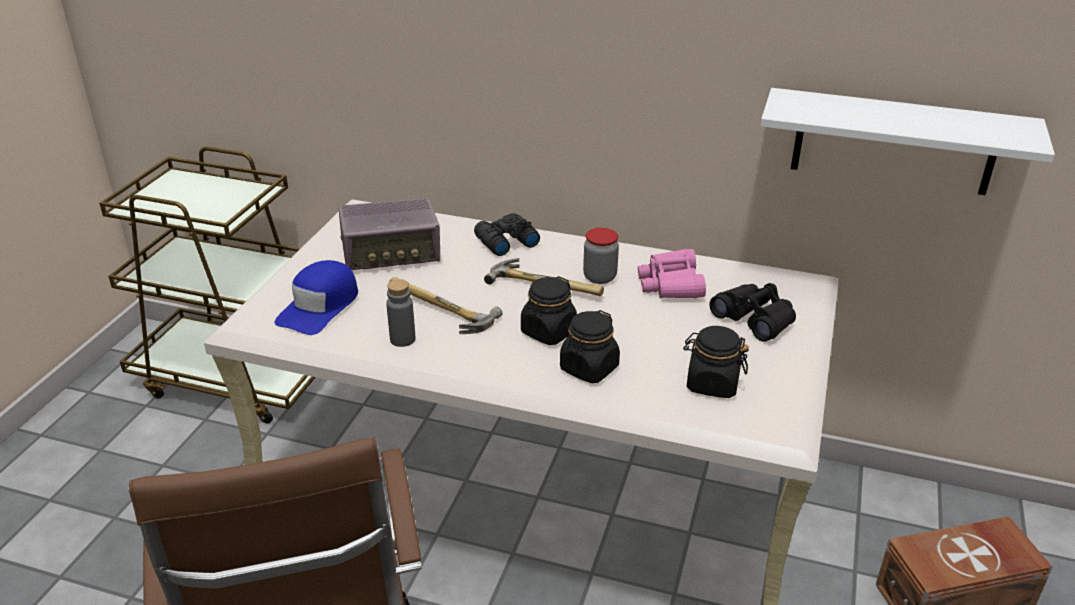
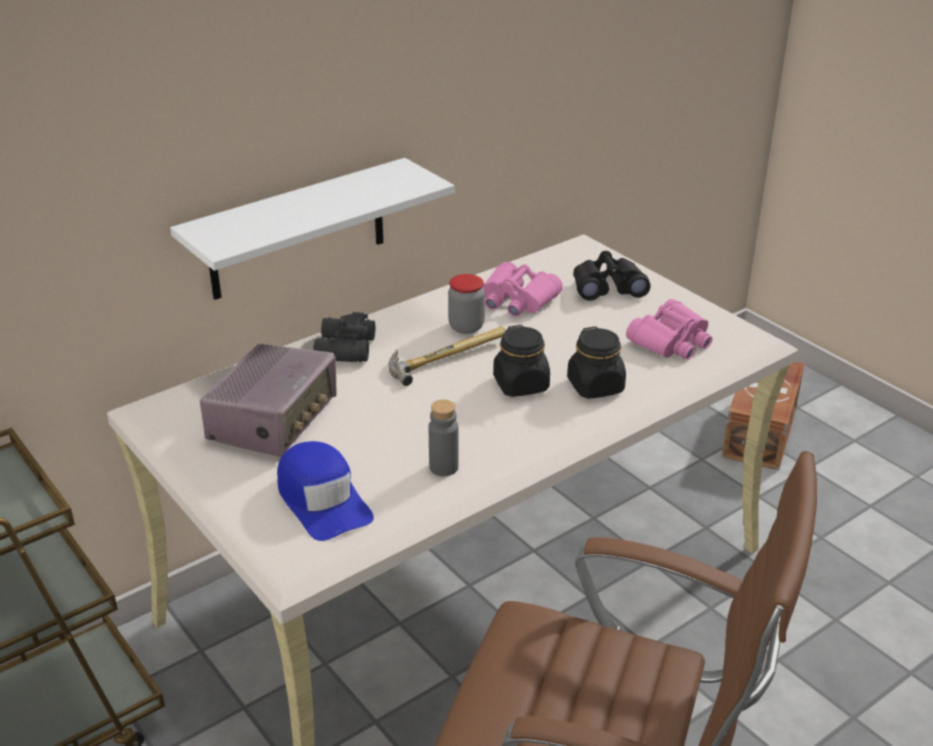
camera: 55 degrees left, 0 degrees up
hammer [389,277,503,334] -> none
black jar [683,326,749,398] -> pink binoculars [626,299,712,360]
white shelf [760,88,1055,195] -> white shelf moved to [170,158,454,300]

